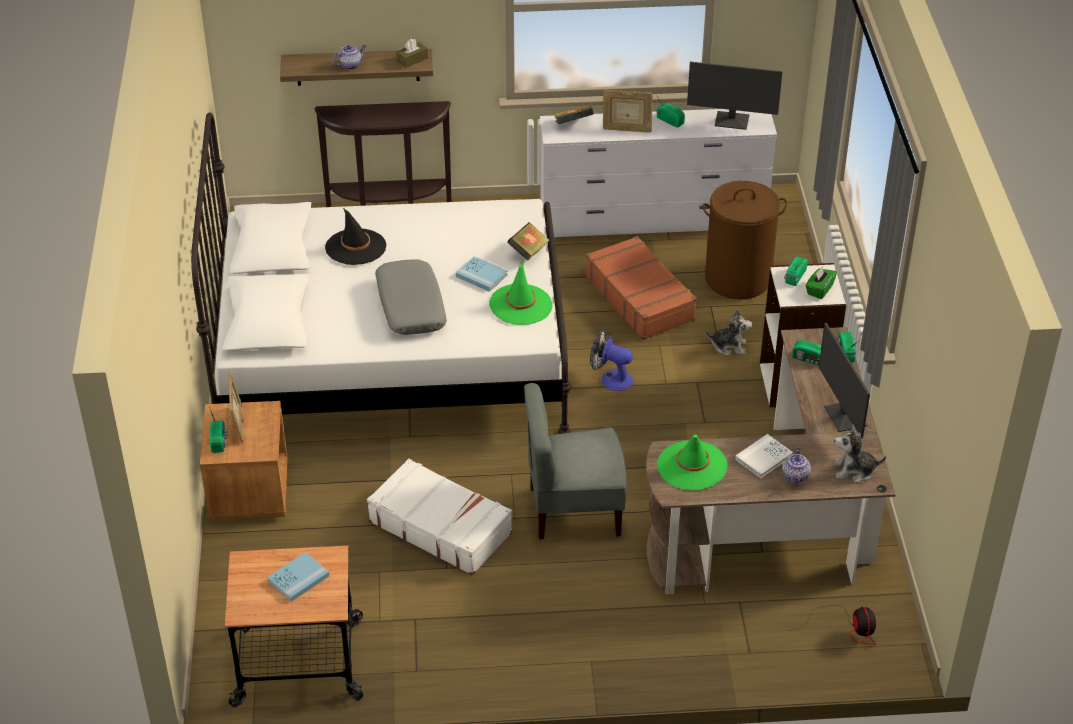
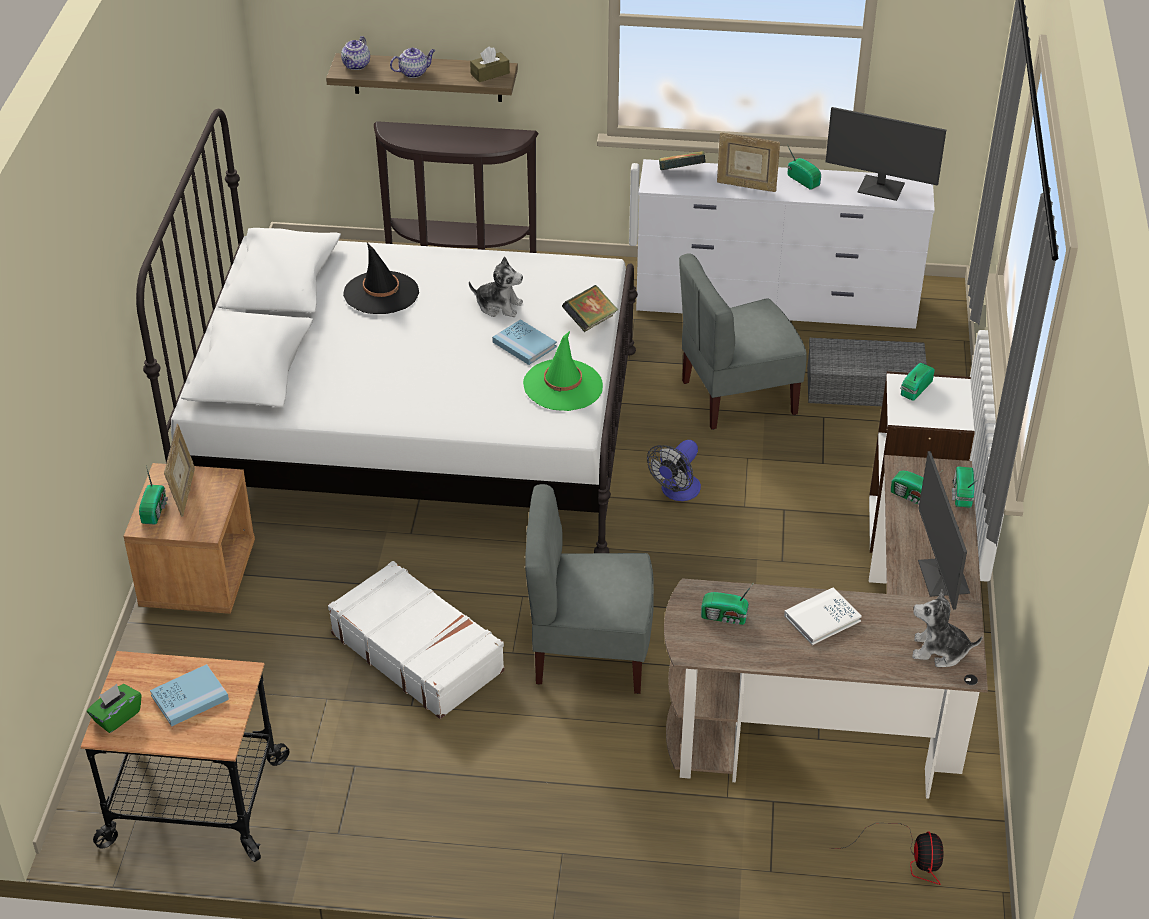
camera: 10 degrees right, 0 degrees up
grey pillow [375,259,447,335] -> none
brown suitcase [586,236,697,340] -> grey chair [679,253,807,430]
fan [590,329,633,391] -> fan turned 90 degrees counterclockwise [647,440,701,501]
green hat [657,434,728,491] -> radio [701,584,753,625]
brown laundry basket [702,181,787,299] -> grey storage box [807,338,927,406]
plush toy [706,309,752,356] -> plush toy moved to [469,256,523,317]
teapot [782,447,811,484] -> teapot moved to [341,36,370,70]
green tissue box [806,266,837,299] -> green tissue box moved to [87,684,142,733]

